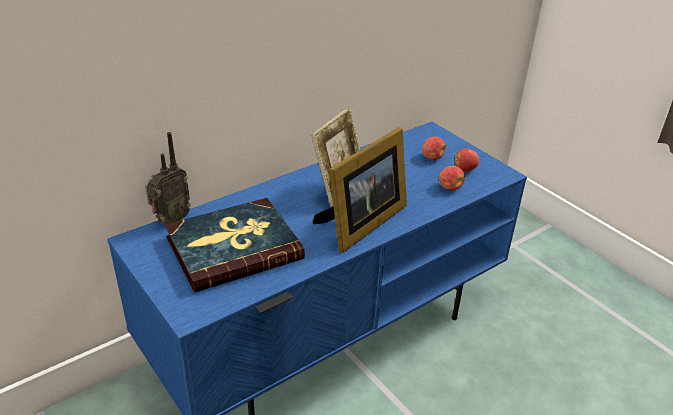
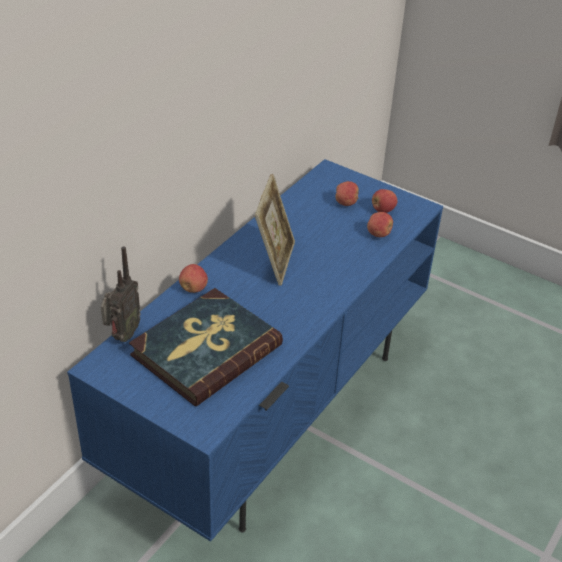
camera: 20 degrees left, 5 degrees up
picture frame [313,127,407,253] -> none
none -> apple [179,264,208,293]

